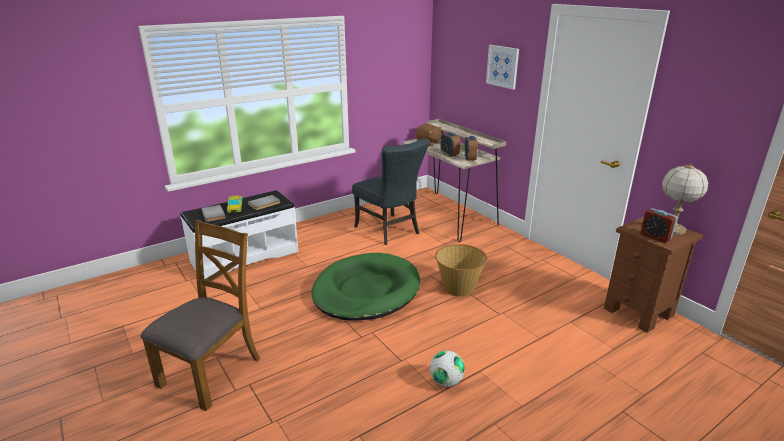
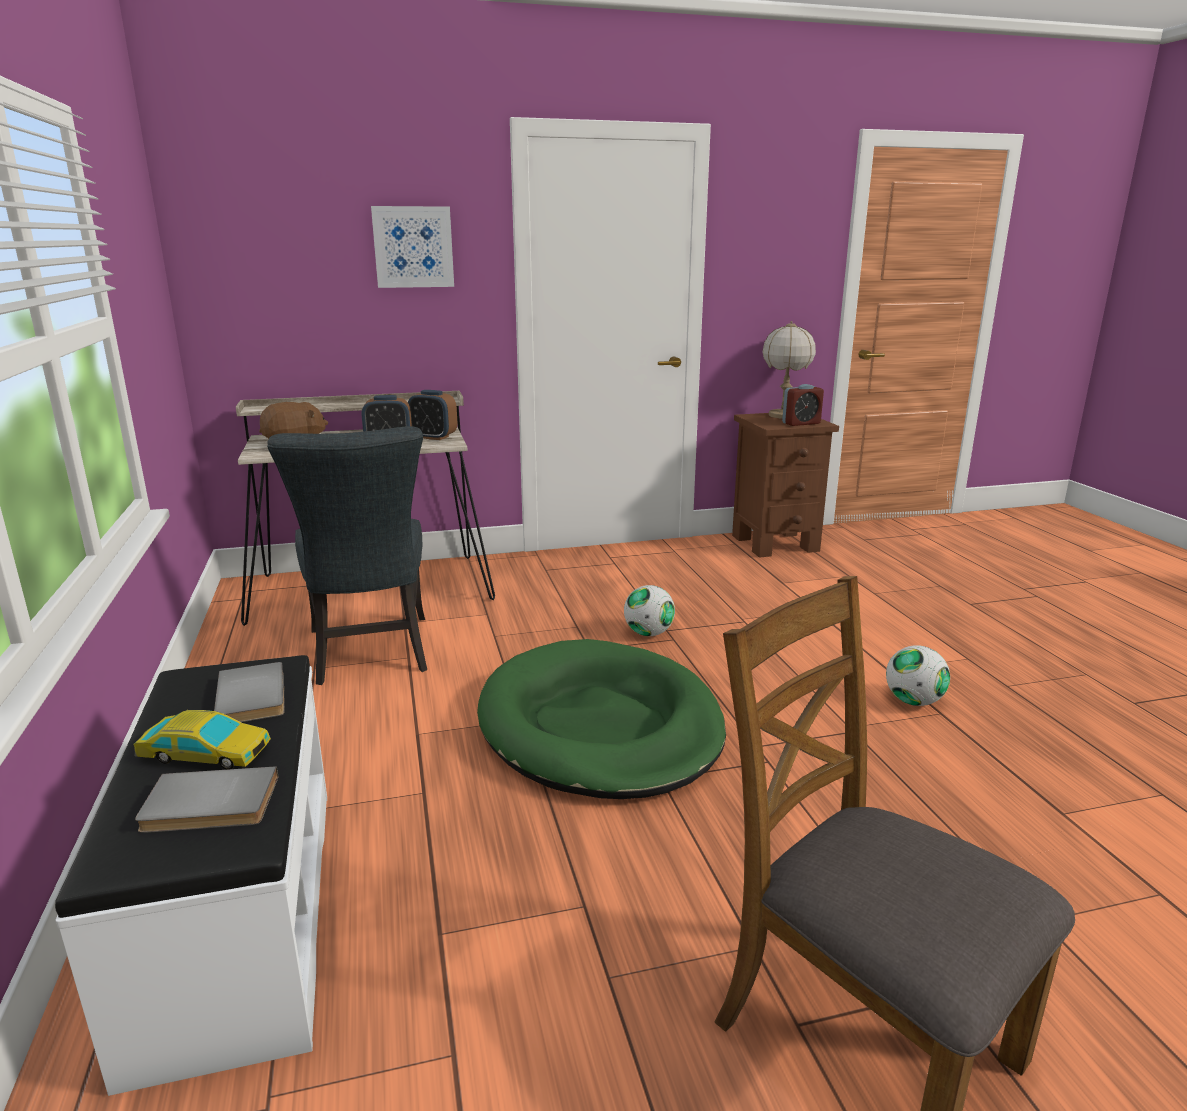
camera: 70 degrees left, 5 degrees down
grey chair [352,138,430,245] -> grey chair turned 90 degrees clockwise [267,426,427,685]
basket [435,244,488,297] -> football [624,585,675,636]

